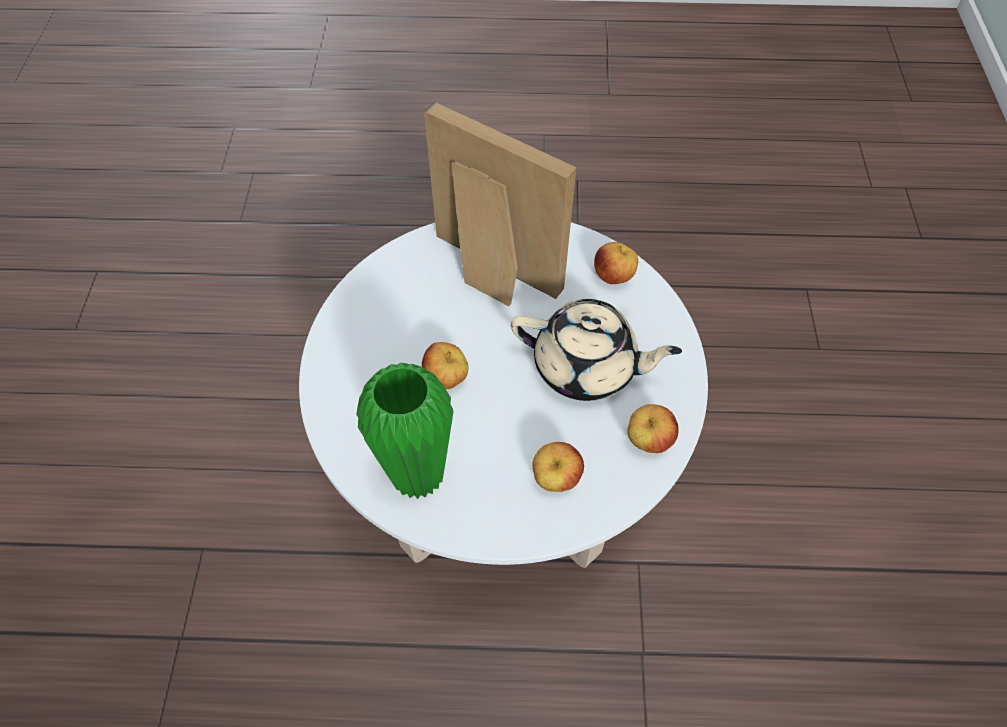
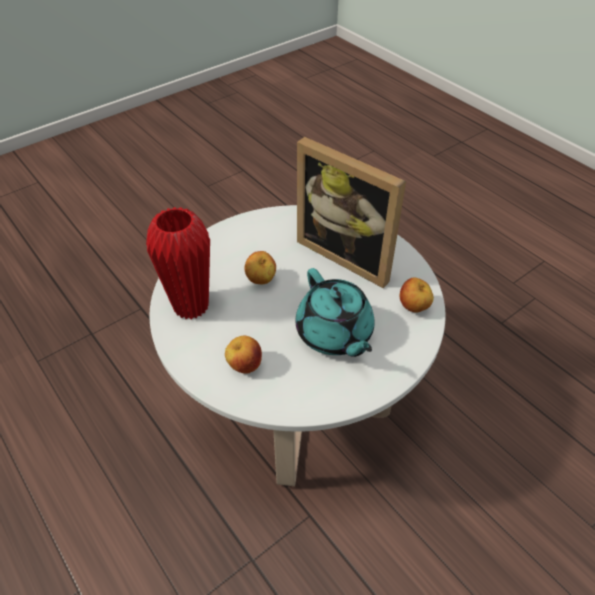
camera: 50 degrees right, 10 degrees down
green vase [356,363,454,499] -> red vase [146,207,210,319]
picture frame [424,102,576,306] -> picture frame turned 135 degrees clockwise [297,137,406,288]
beige teapot [511,299,682,401] -> turquoise teapot [295,268,375,357]
apple [627,404,678,453] -> none

